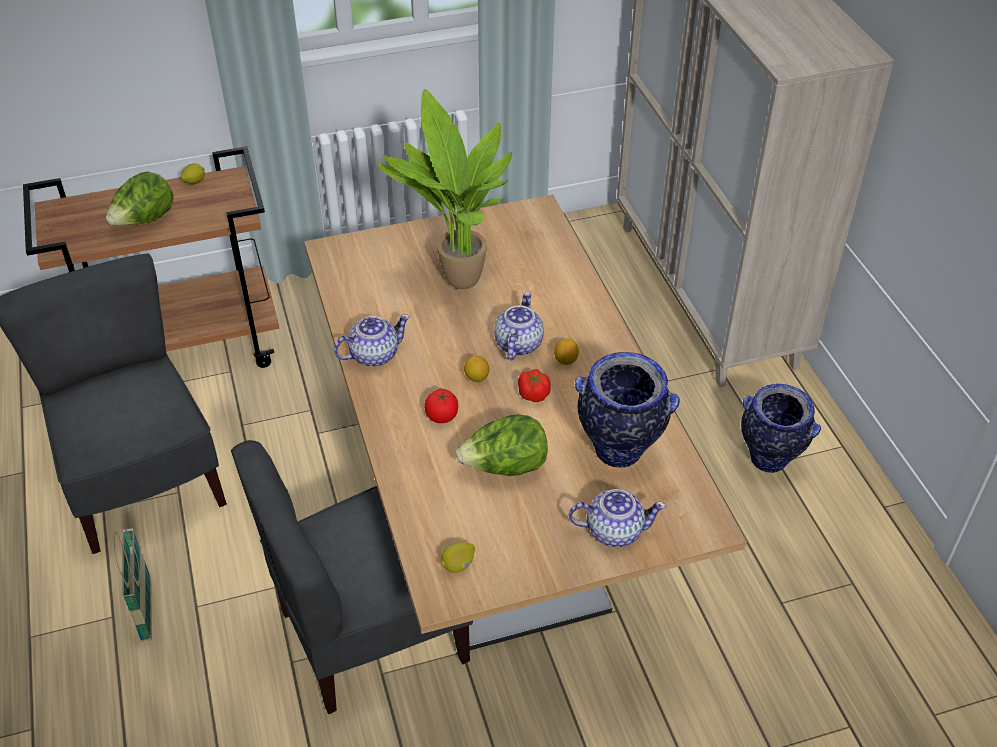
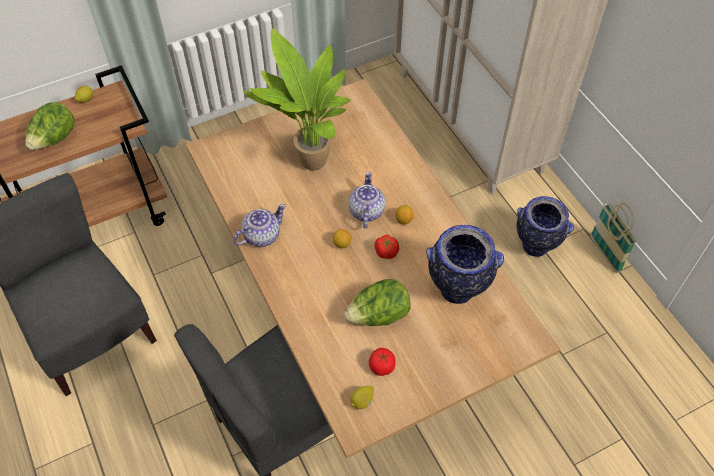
camera: 10 degrees left, 10 degrees up
basket [114,528,152,642] -> basket moved to [590,203,637,273]
tomato [424,389,458,423] -> tomato moved to [369,348,396,376]
teapot [569,489,666,547] -> none

